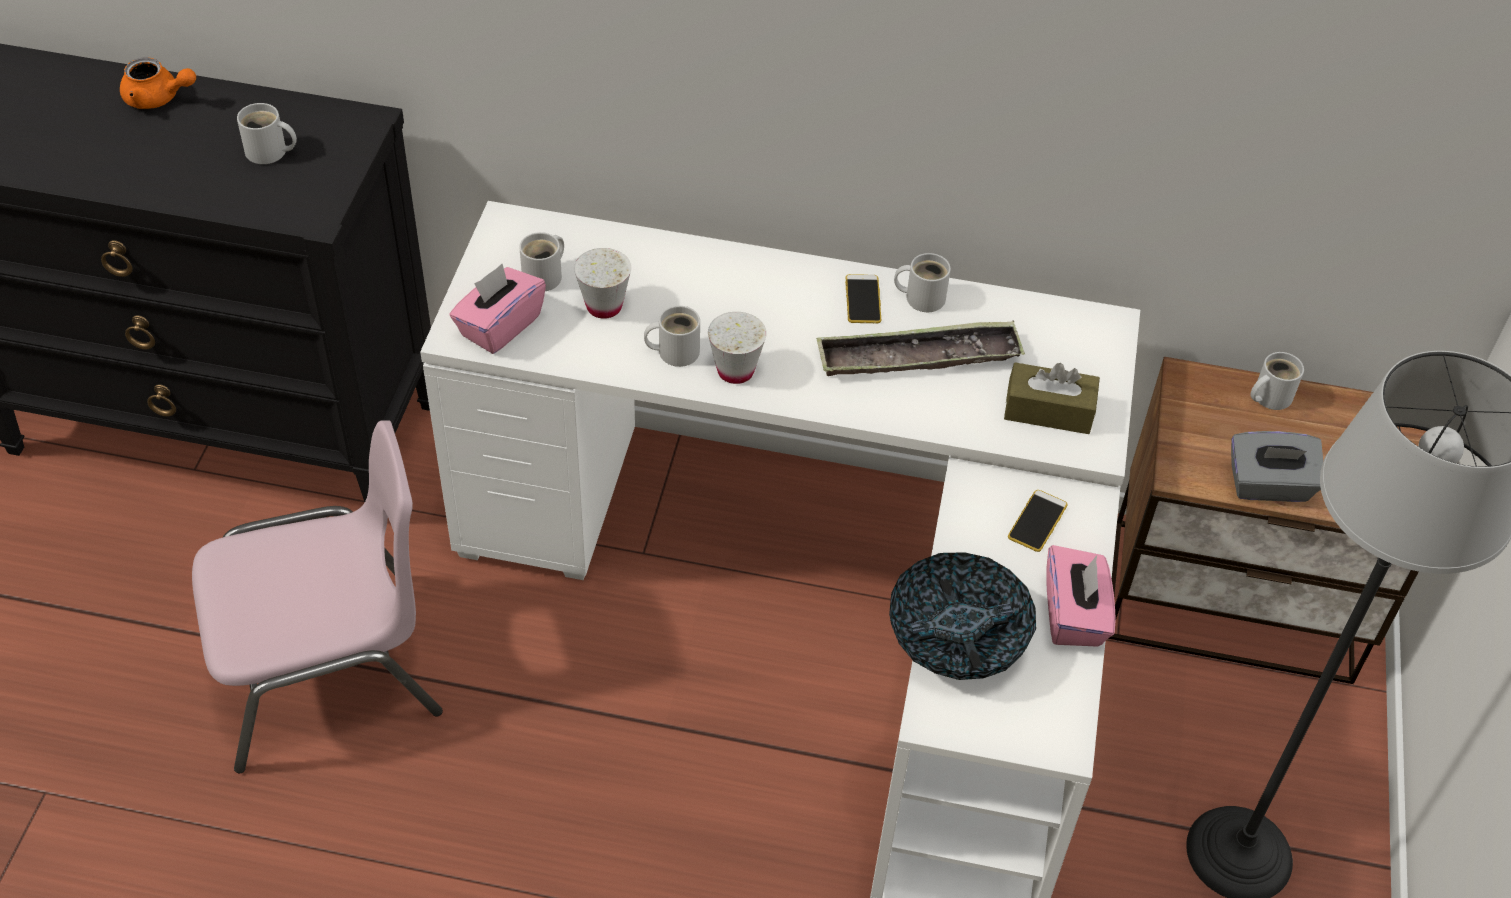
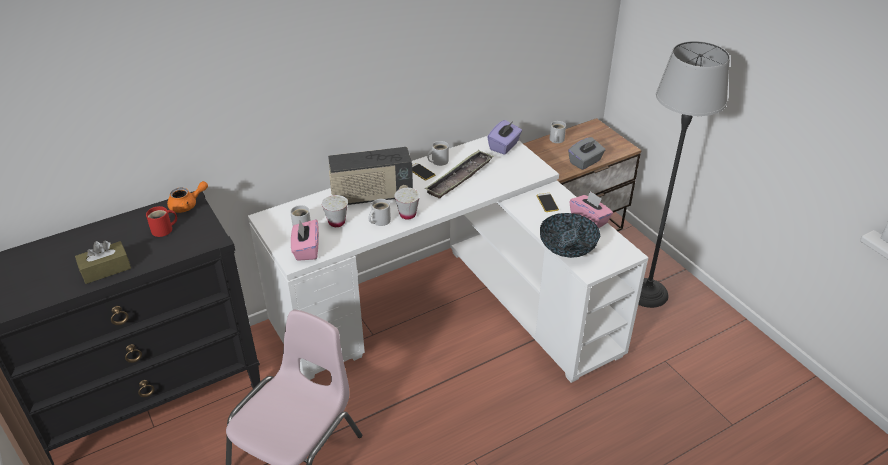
camera: 40 degrees left, 10 degrees down
orange teapot [120,57,196,109] -> orange teapot moved to [167,181,208,213]
white mug [237,103,297,164] -> red mug [146,206,177,237]
brown tissue box [1004,362,1100,434] -> brown tissue box moved to [75,240,131,284]
none -> radio [328,147,413,205]
none -> purple tissue box [488,120,522,155]

